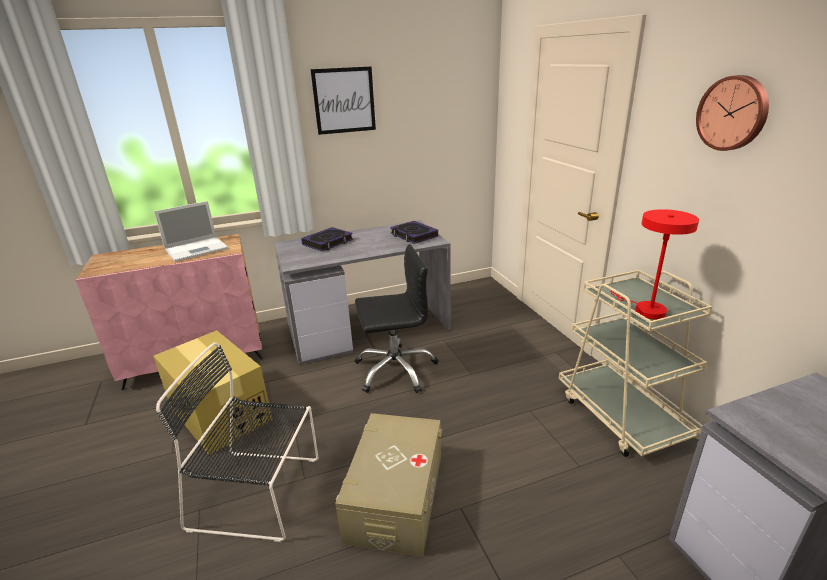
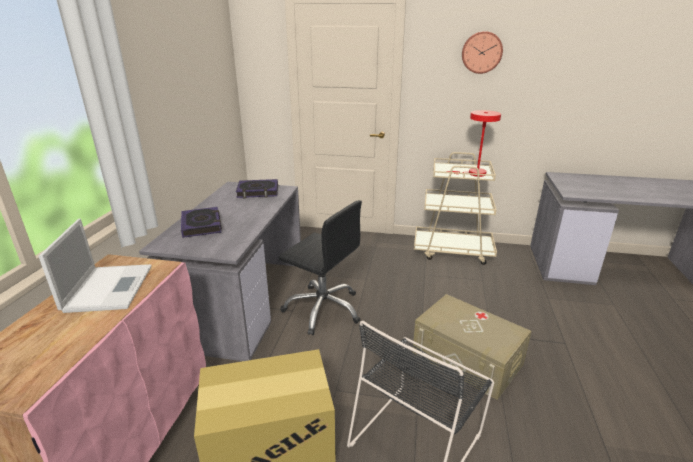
camera: 60 degrees left, 0 degrees up
picture [310,67,376,135] -> none
black office chair [355,244,438,393] -> black office chair turned 105 degrees clockwise [279,200,362,335]

